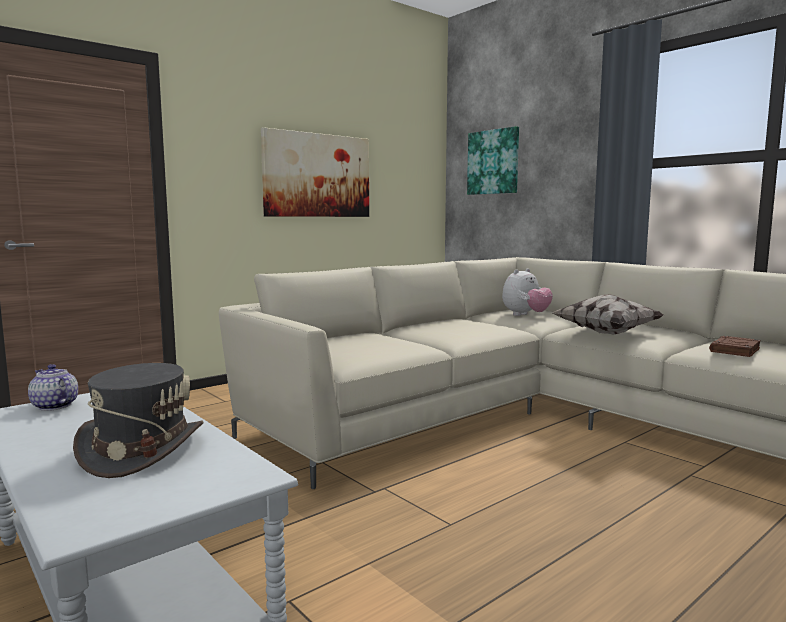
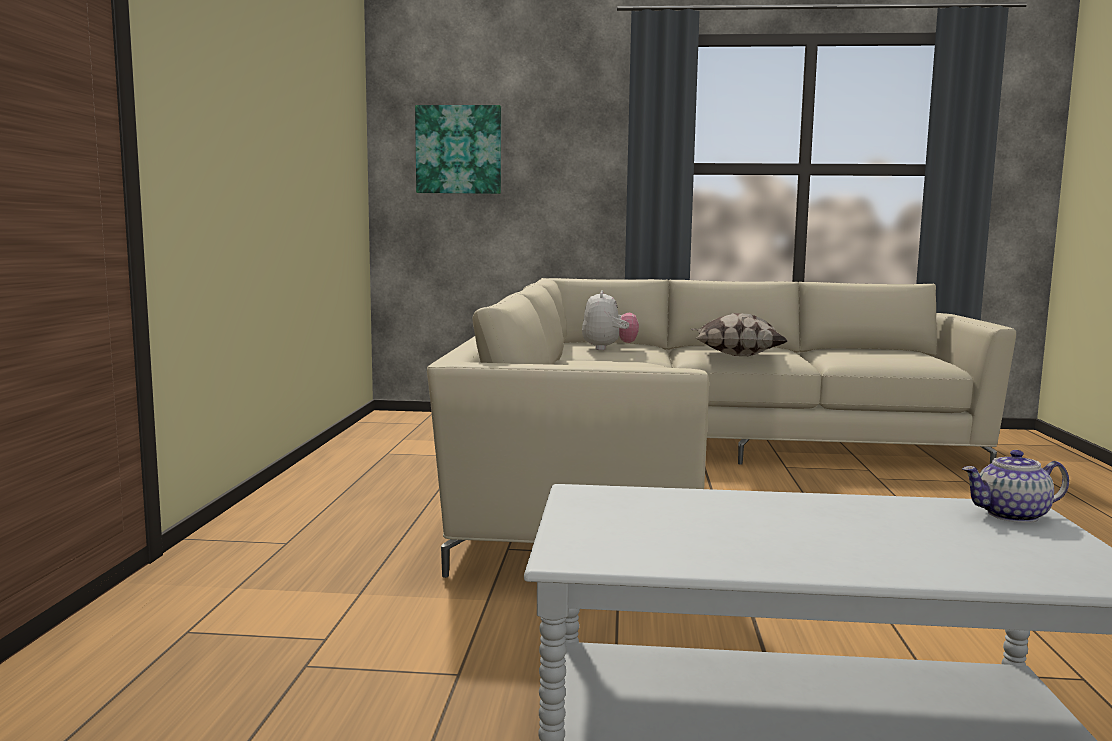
camera: 45 degrees left, 0 degrees up
teapot [28,364,78,411] -> teapot moved to [962,450,1069,523]
grey hat [73,363,203,478] -> none
picture [261,127,369,217] -> none
brown book [709,336,761,357] -> none

